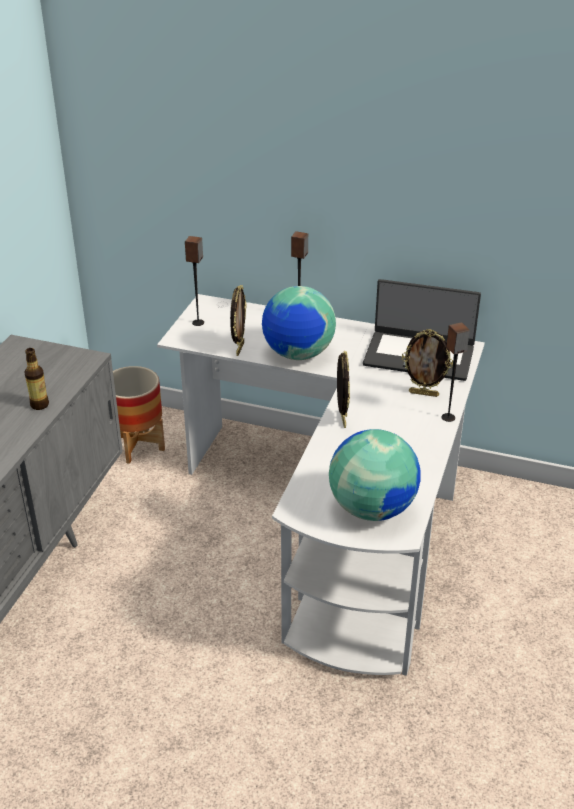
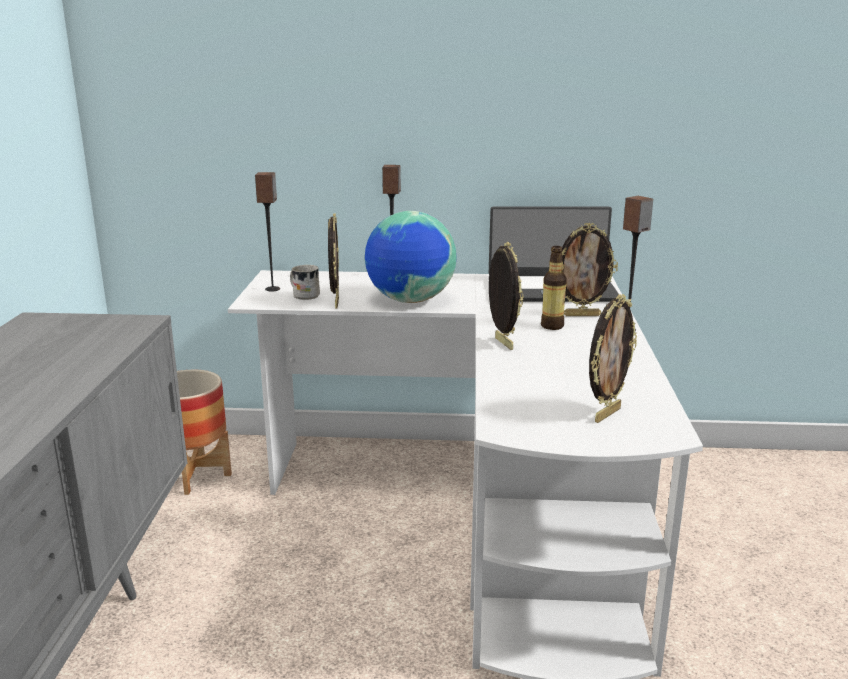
camera: 15 degrees left, 15 degrees down
bottle [24,348,49,410] -> bottle moved to [541,246,567,330]
globe [329,429,421,521] -> picture frame [589,294,637,423]
none -> white mug [290,265,320,300]

